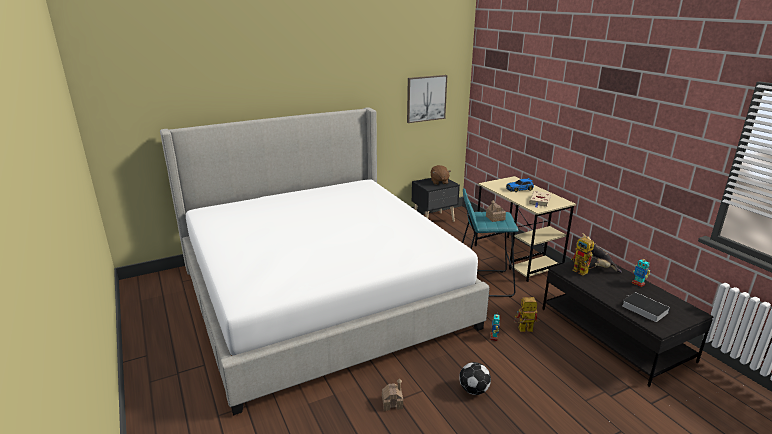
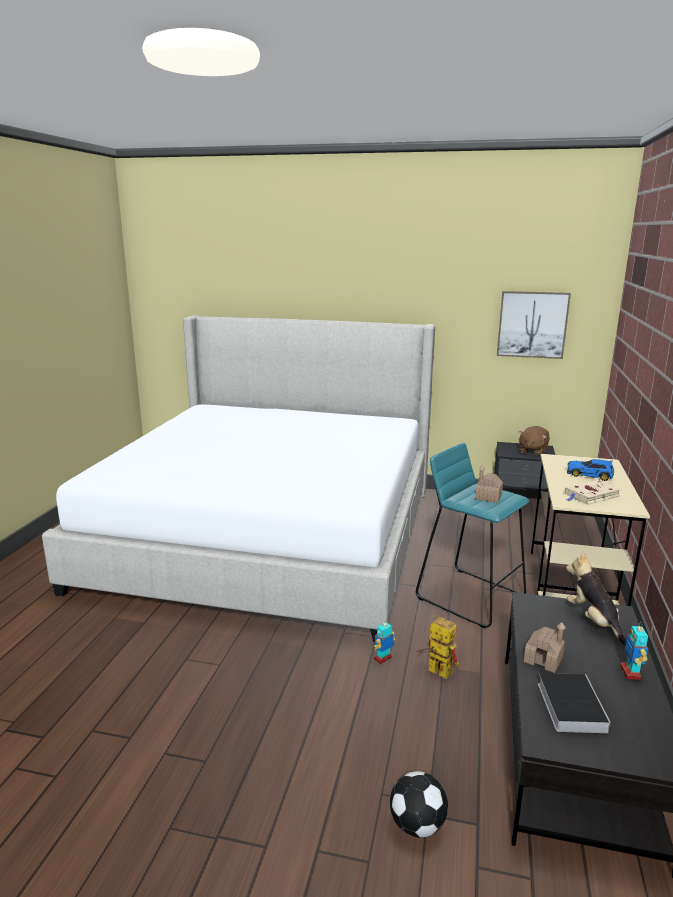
camera: 40 degrees right, 5 degrees down
toy house [382,378,403,411] -> toy house moved to [524,622,566,673]
football [459,362,491,395] -> football moved to [390,771,448,838]
toy robot [571,237,599,276] -> none

